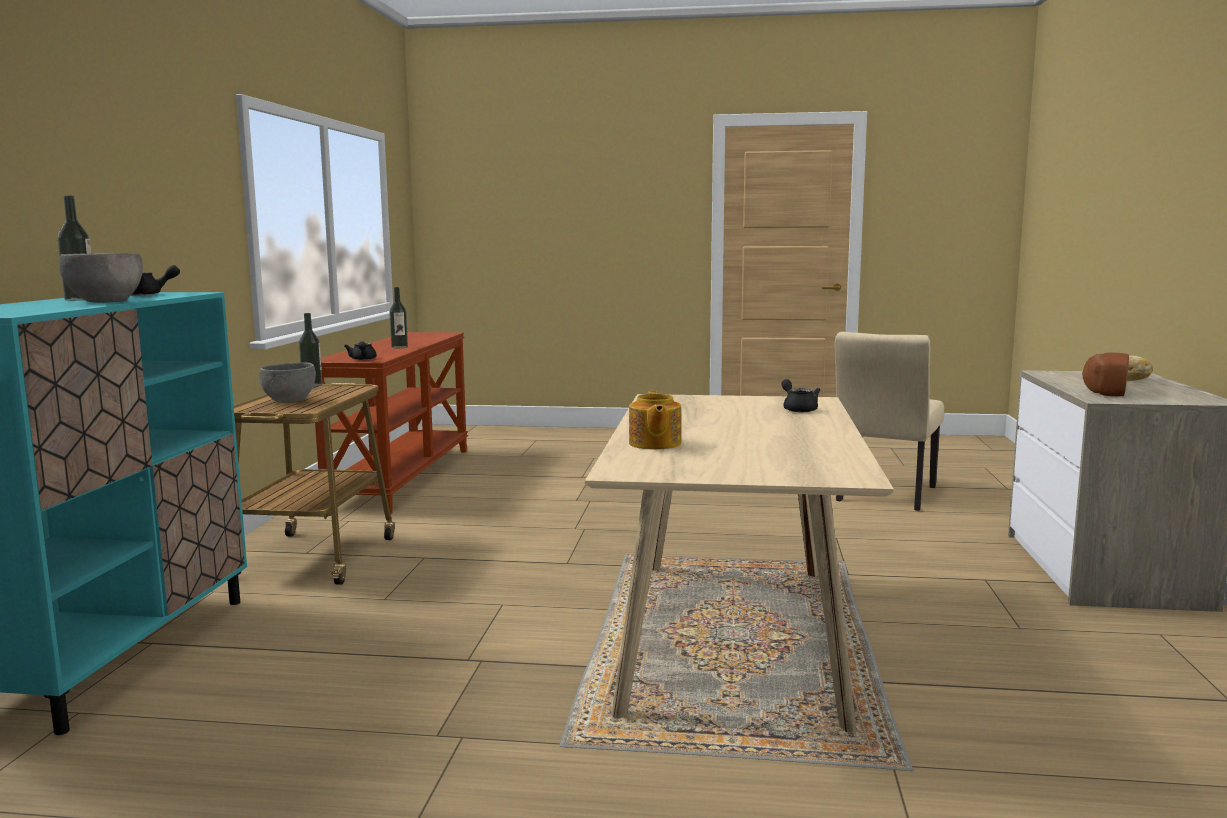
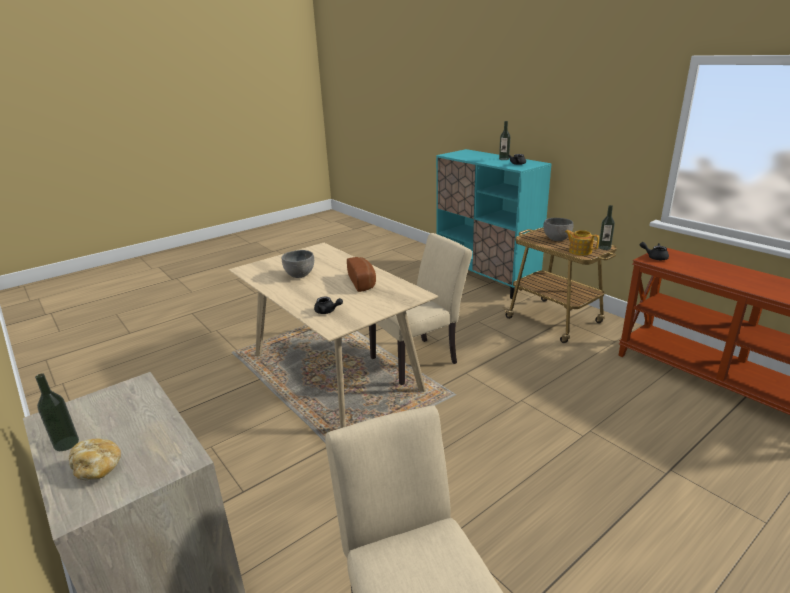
camera: 135 degrees right, 15 degrees up
grey bowl [58,253,143,303] -> grey bowl moved to [282,250,314,278]
bottle [389,287,408,348] -> bottle moved to [35,374,79,451]
teapot [629,391,682,449] -> teapot moved to [565,230,599,256]
bread [1082,352,1129,397] -> bread moved to [347,257,376,292]
none -> beige chair [369,233,472,385]

